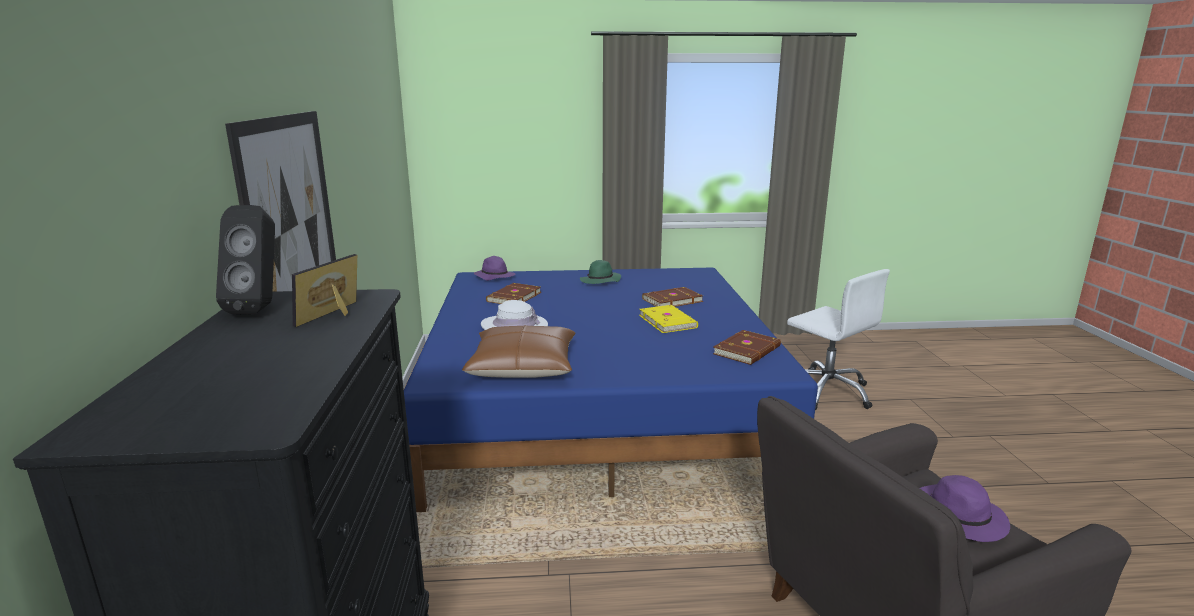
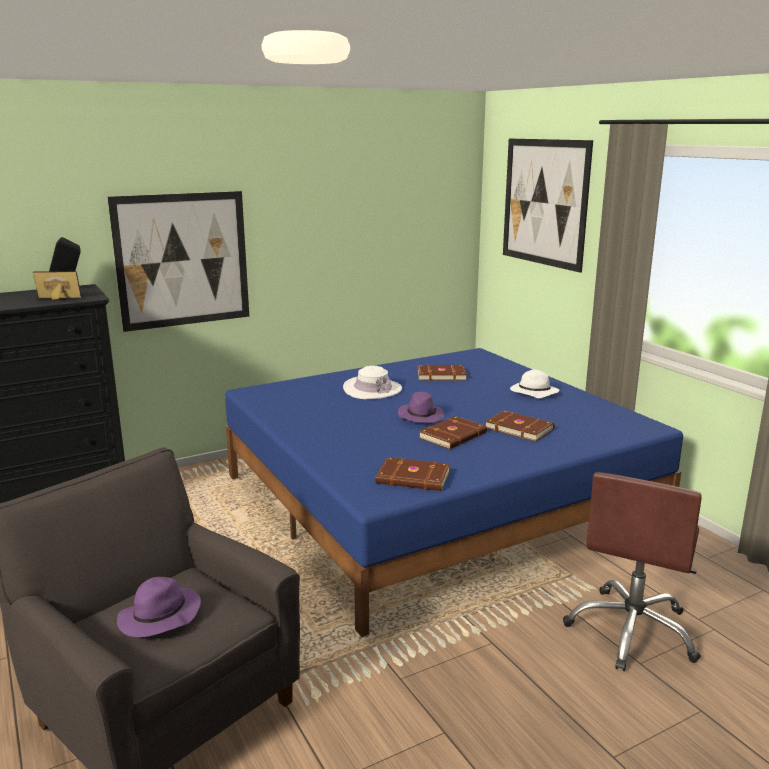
camera: 65 degrees right, 0 degrees up
brown pillow [462,325,575,378] -> none
purple hat [474,256,516,281] -> purple hat moved to [398,392,444,423]
green hat [580,260,621,284] -> white hat [510,370,559,398]
yellow book [639,305,698,333] -> brown book [419,416,487,449]
white office chair [787,269,890,410] -> brown office chair [563,472,702,671]
none -> picture [503,139,593,273]

